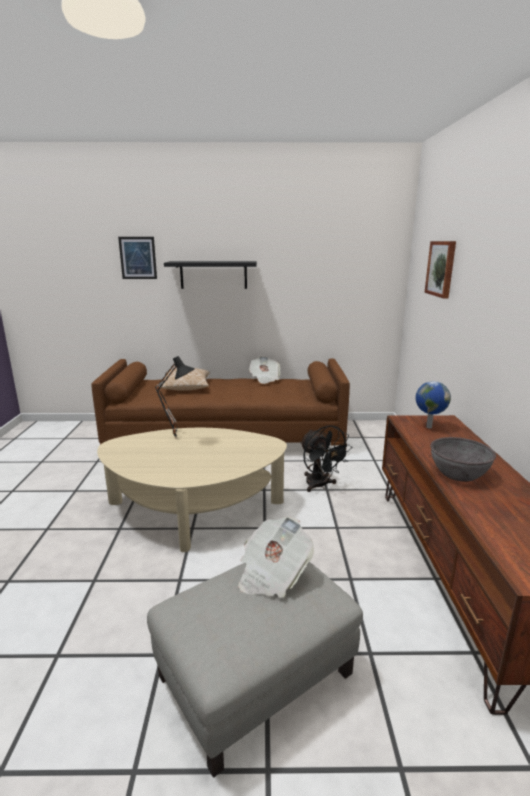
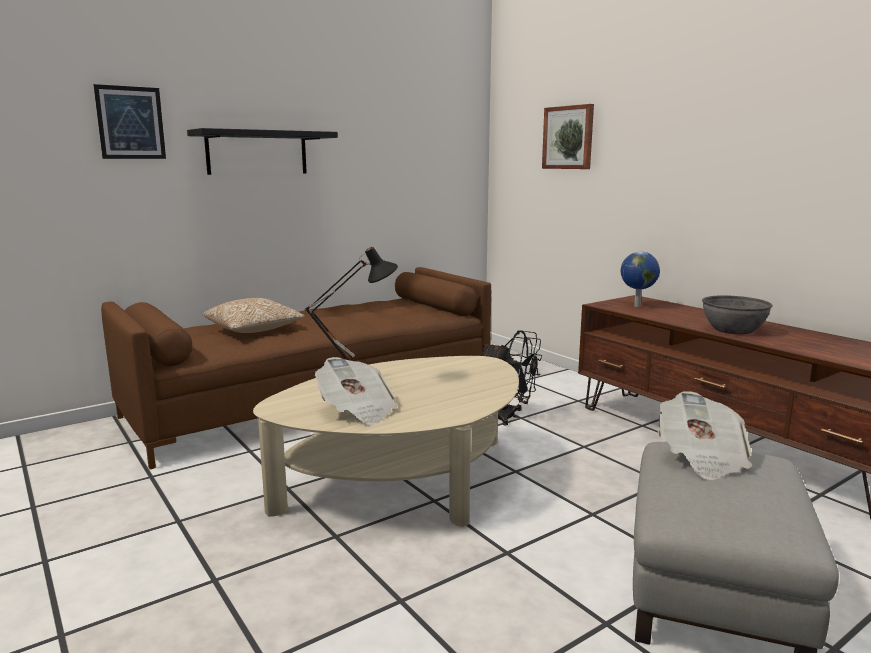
camera: 35 degrees left, 5 degrees down
newspaper [249,356,280,384] -> newspaper moved to [315,357,398,425]

